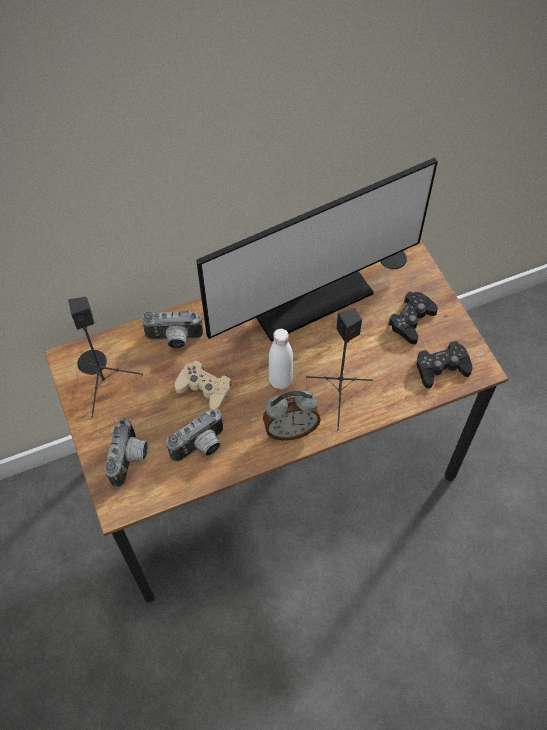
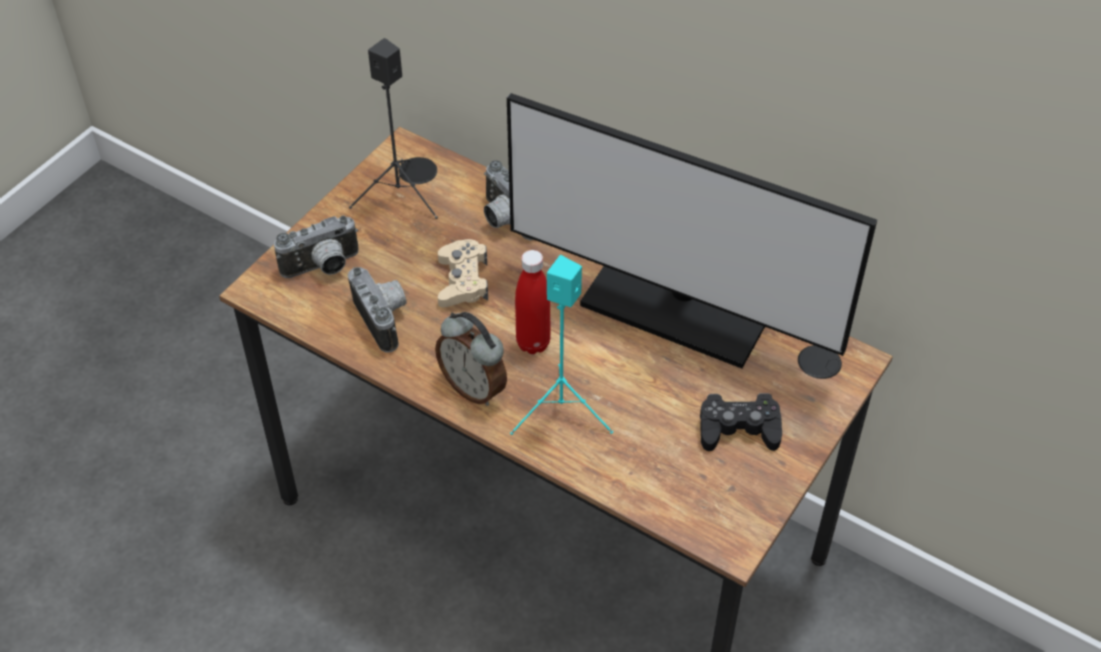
camera: 55 degrees right, 10 degrees down
camera [166,409,224,462] -> camera turned 135 degrees counterclockwise [348,267,407,353]
white bottle [269,329,293,389] -> red bottle [515,250,551,354]
black speaker [306,308,373,431] -> turquoise speaker [510,255,613,435]
black game controller [417,341,472,389] -> none

